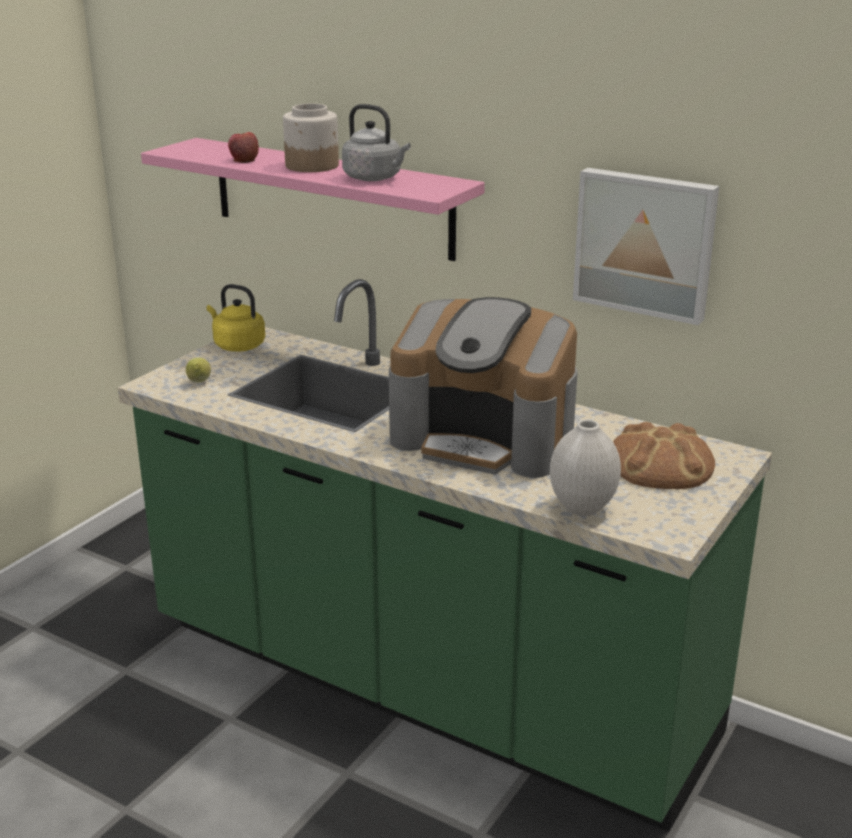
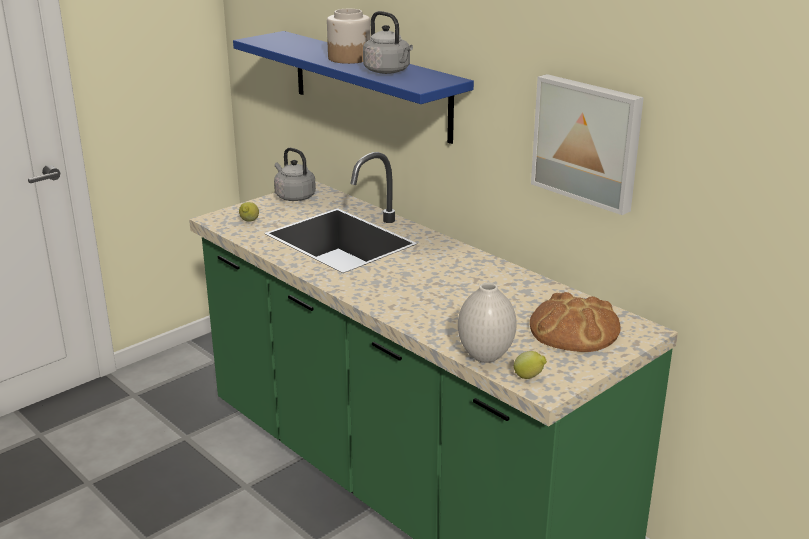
camera: 15 degrees right, 0 degrees up
pink shelf [141,138,485,261] -> blue shelf [233,31,474,144]
yellow kettle [207,284,265,352] -> grey kettle [274,148,316,201]
apple [228,132,259,163] -> none
coffee machine [389,297,578,478] -> none
none -> lemon [514,351,547,379]

